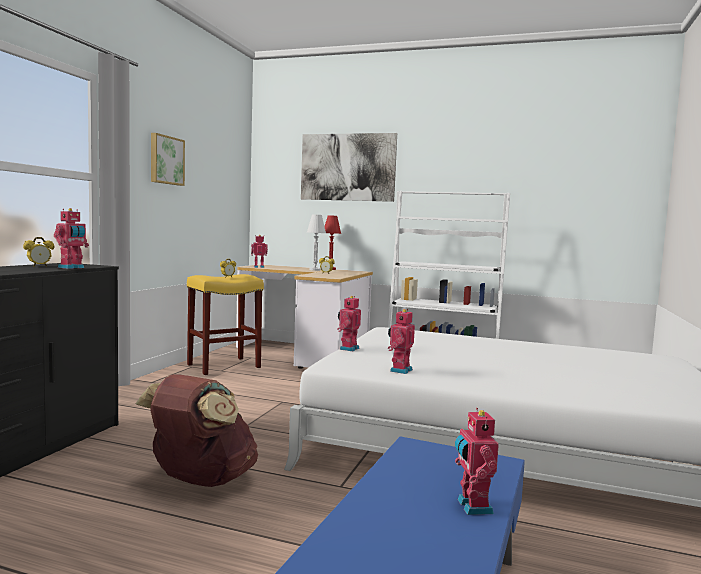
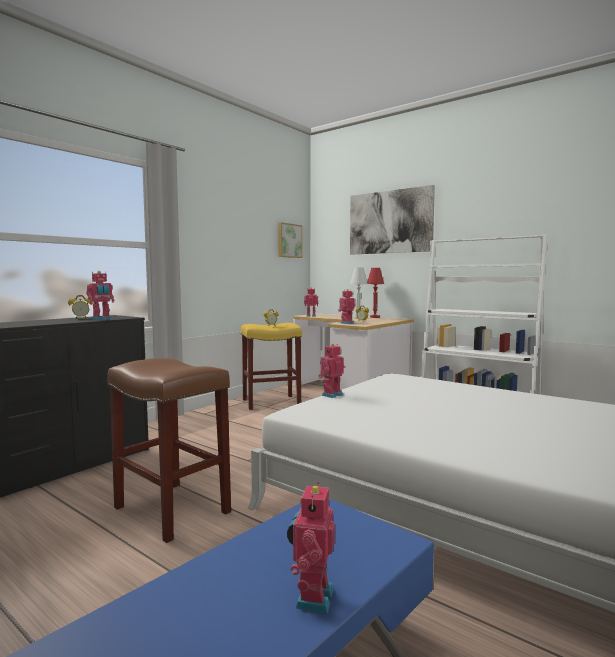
camera: 20 degrees right, 0 degrees up
brown backpack [135,374,258,487] -> brown stool [107,358,231,543]
picture [151,133,185,186] -> picture moved to [278,222,303,258]
toy robot [388,309,415,374] -> toy robot moved to [338,289,355,324]

